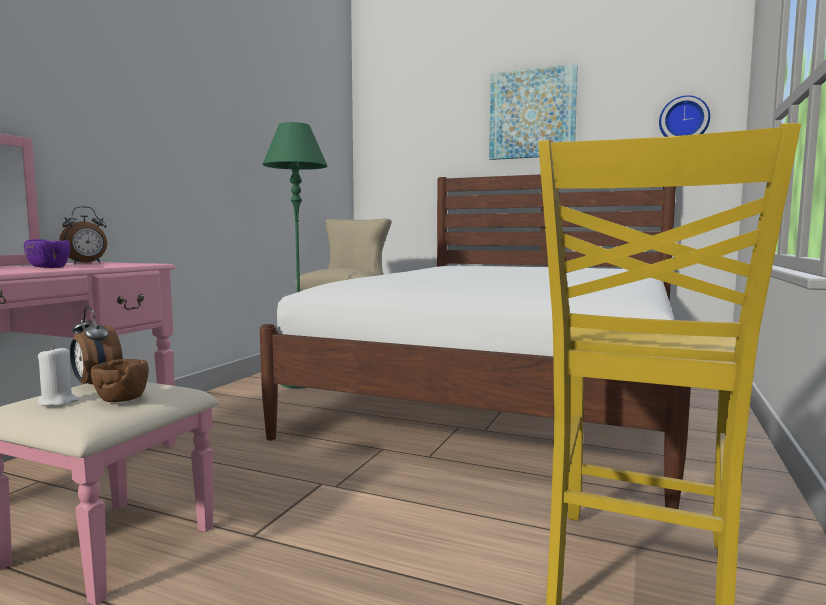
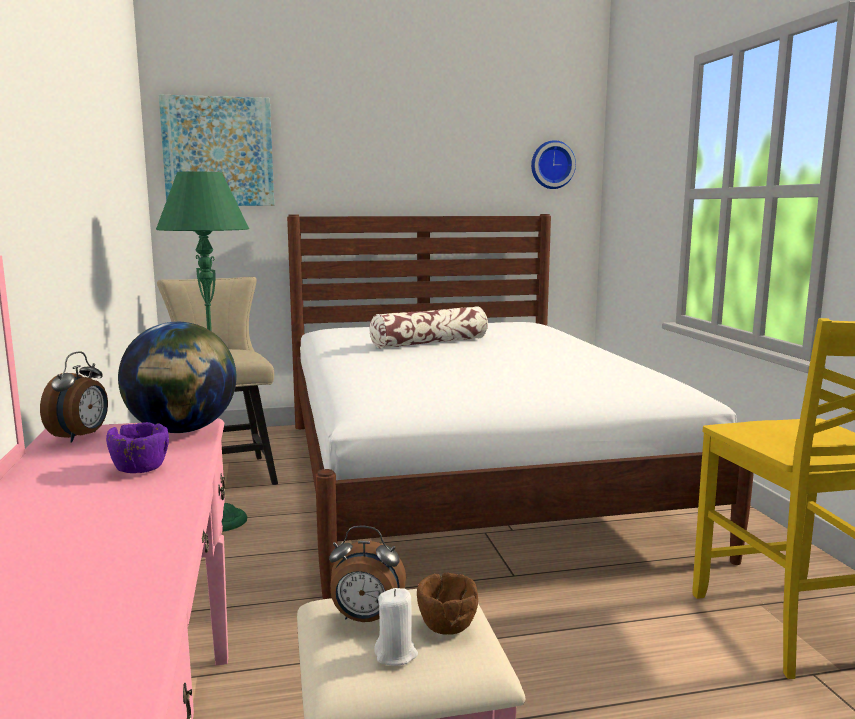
camera: 35 degrees left, 5 degrees up
picture [489,64,578,160] -> picture moved to [159,95,274,206]
none -> globe [118,322,236,433]
none -> pillow [369,306,488,348]

